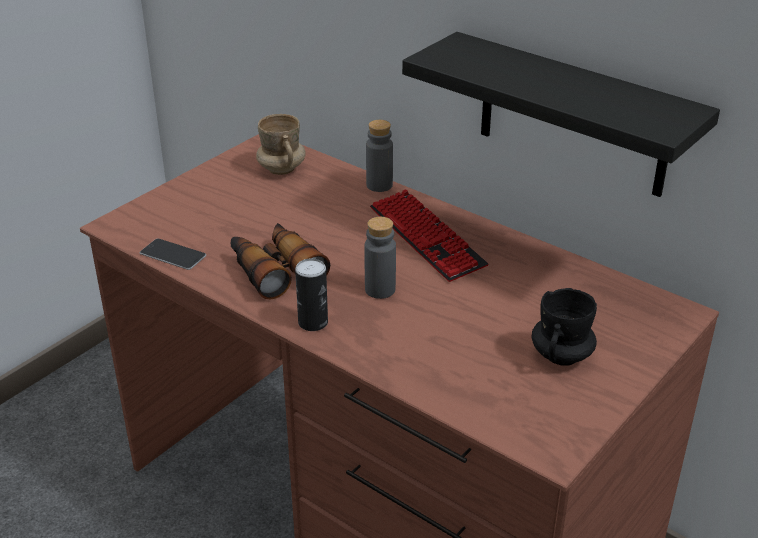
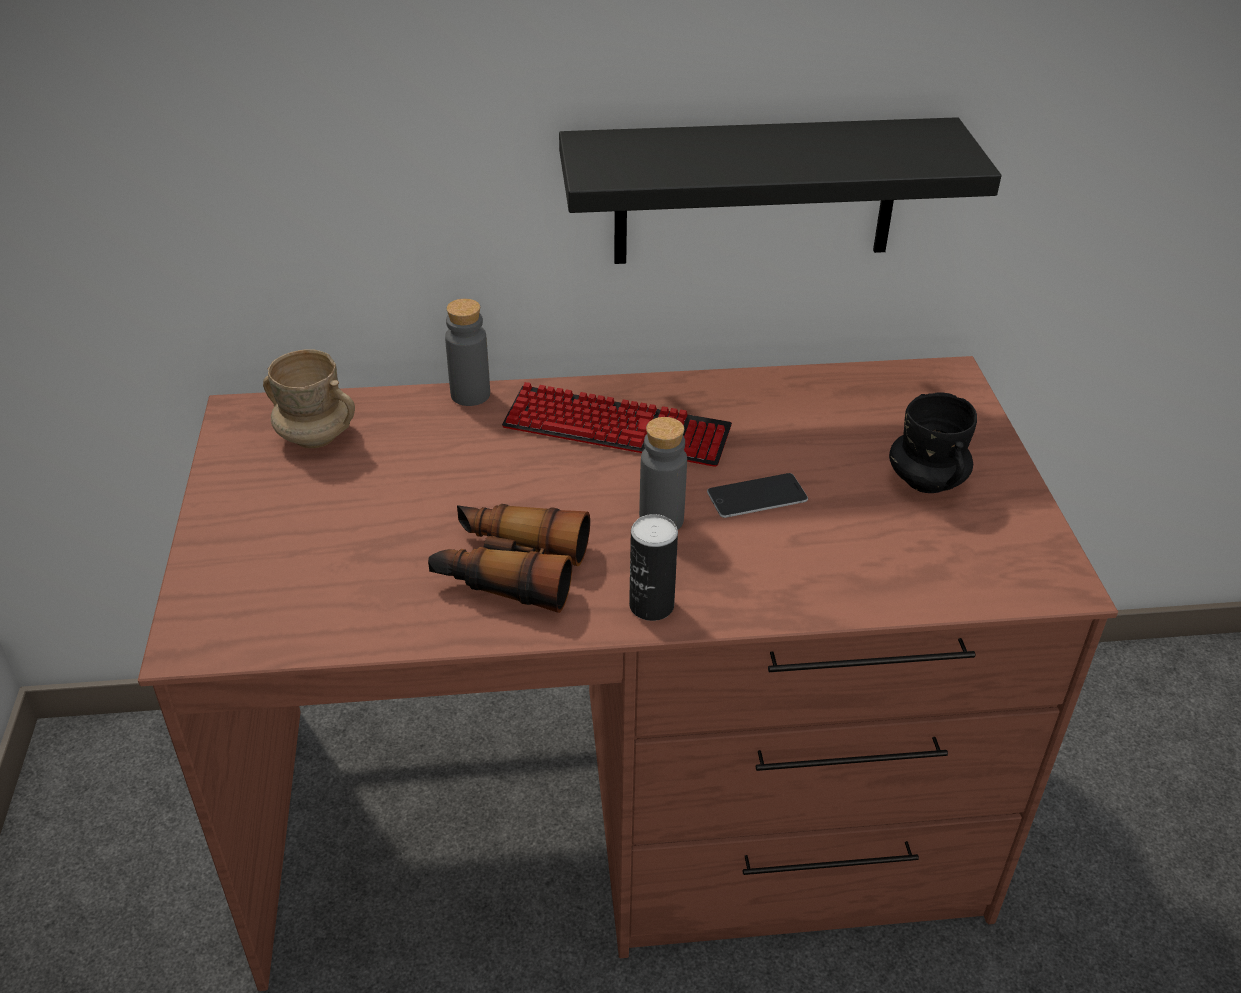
camera: 45 degrees left, 5 degrees up
phone [140,239,206,270] -> phone moved to [707,473,808,518]

